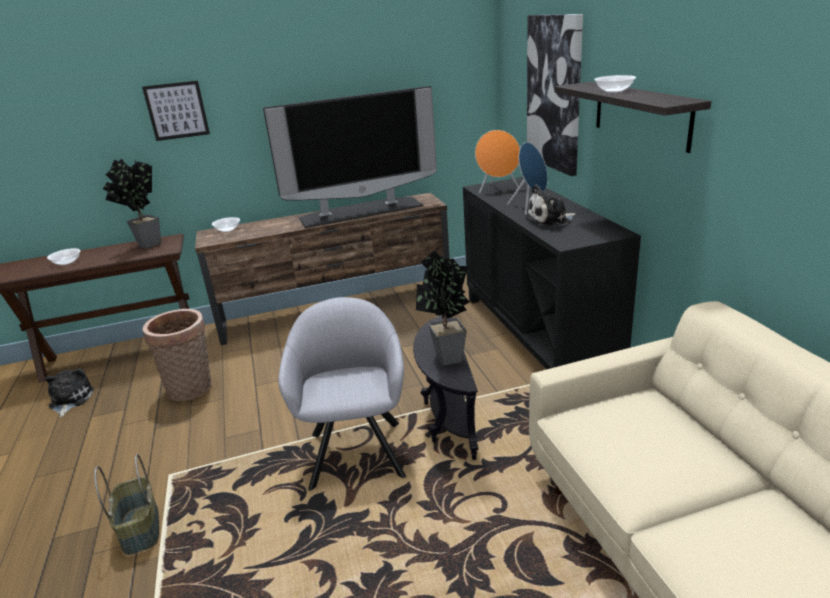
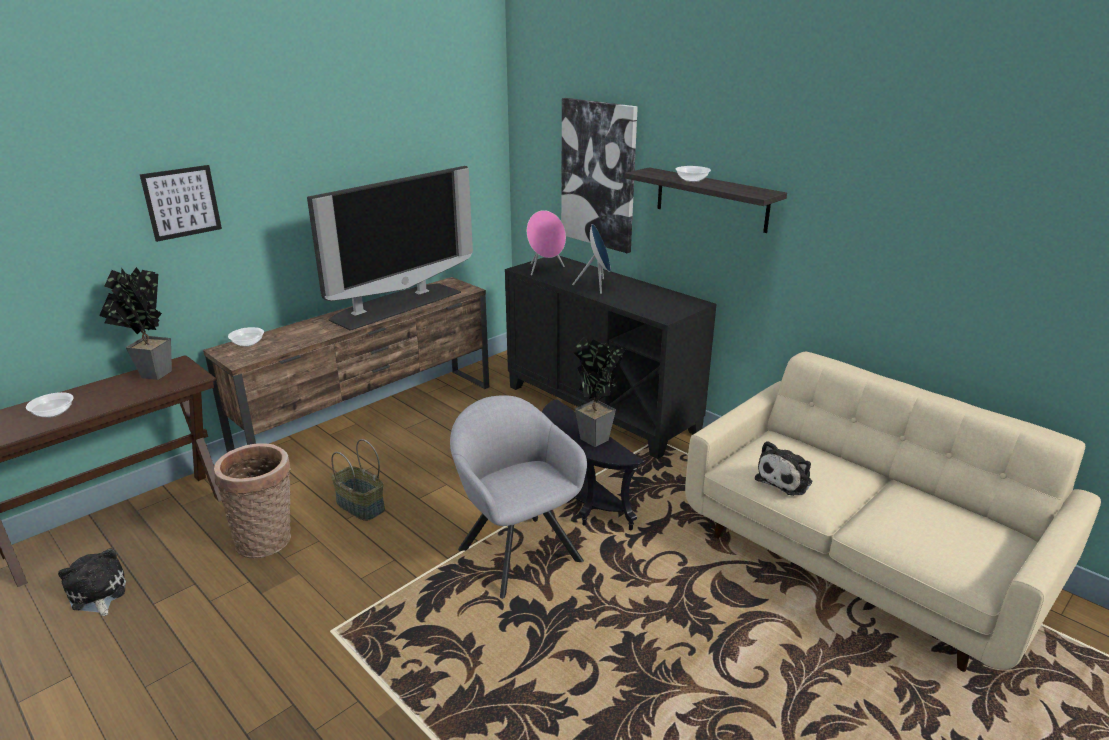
camera: 30 degrees left, 0 degrees up
basket [94,454,159,555] -> basket moved to [331,439,385,521]
orange speaker [475,130,520,194] -> pink speaker [527,210,566,275]
plush toy [525,185,576,227] -> plush toy moved to [755,441,812,496]

